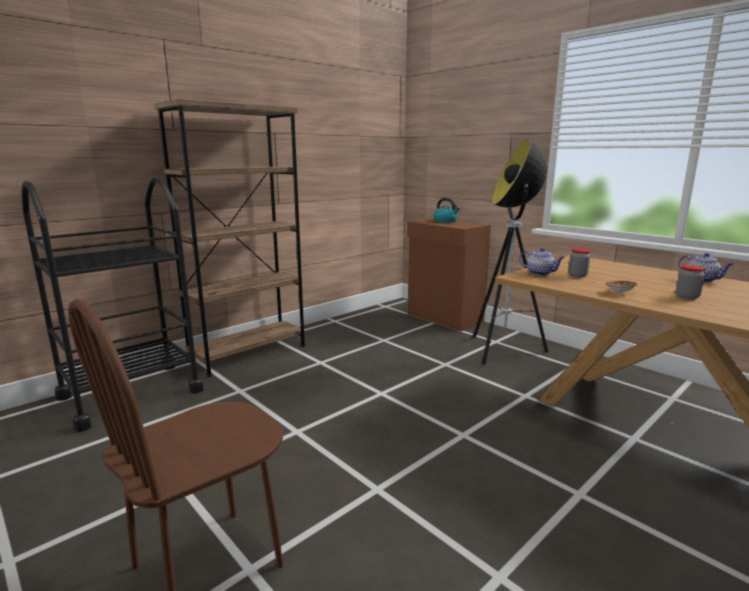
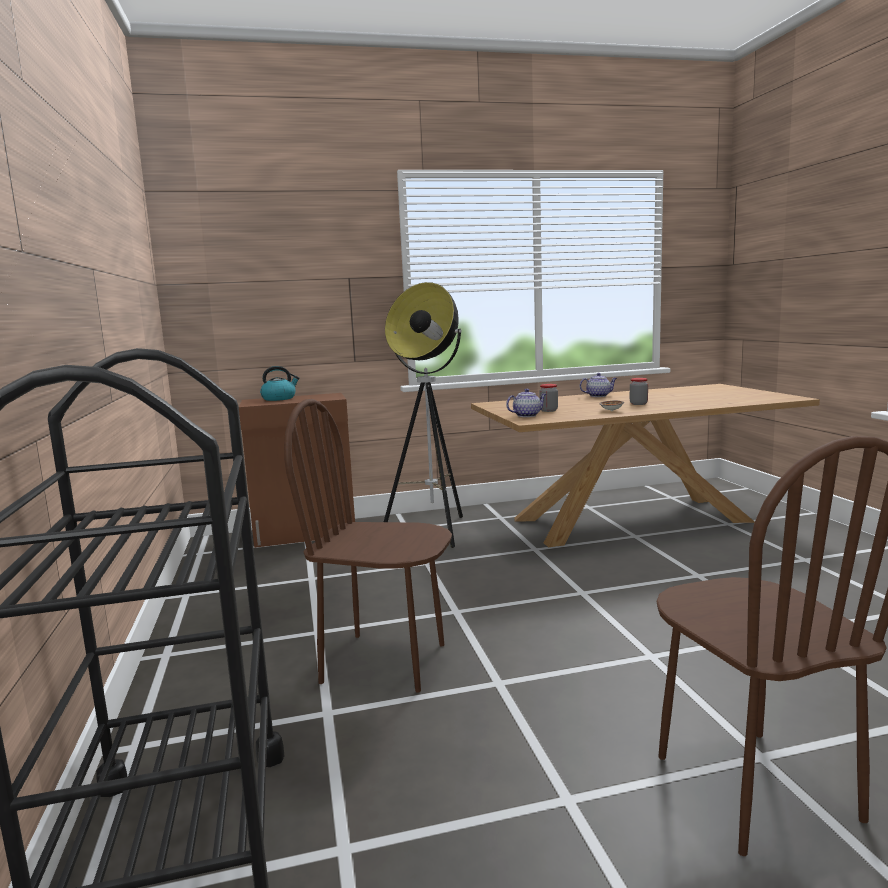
camera: 60 degrees left, 5 degrees down
brown bookcase [154,99,306,377] -> none
none -> brown chair [284,399,452,693]

